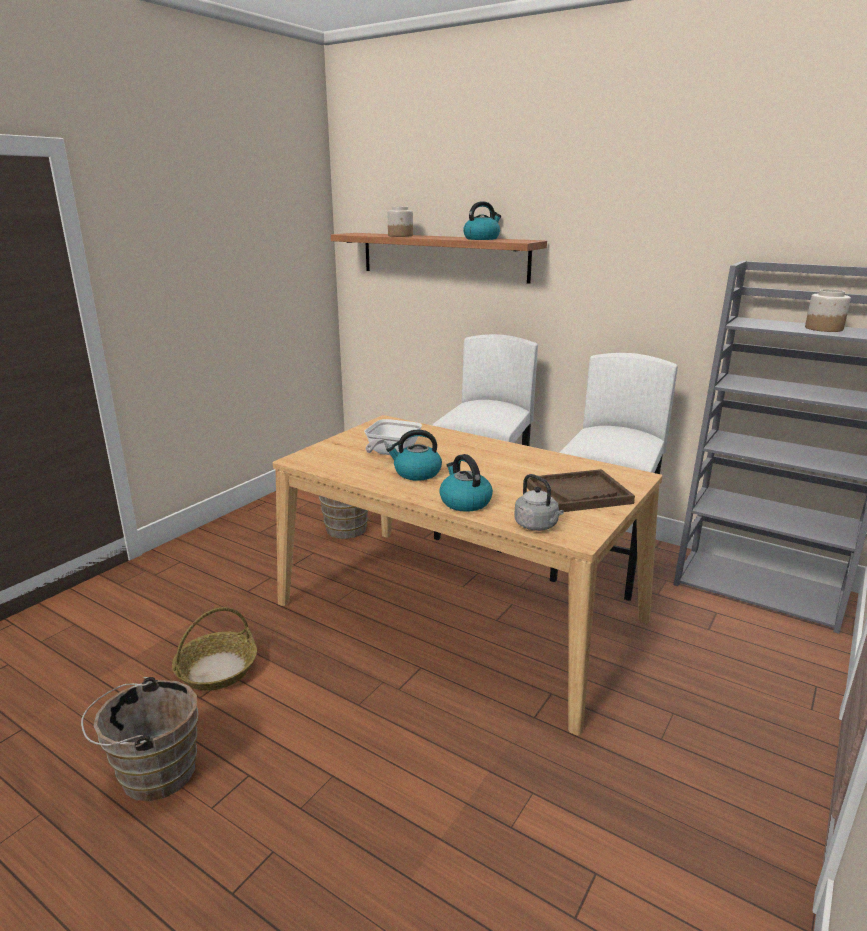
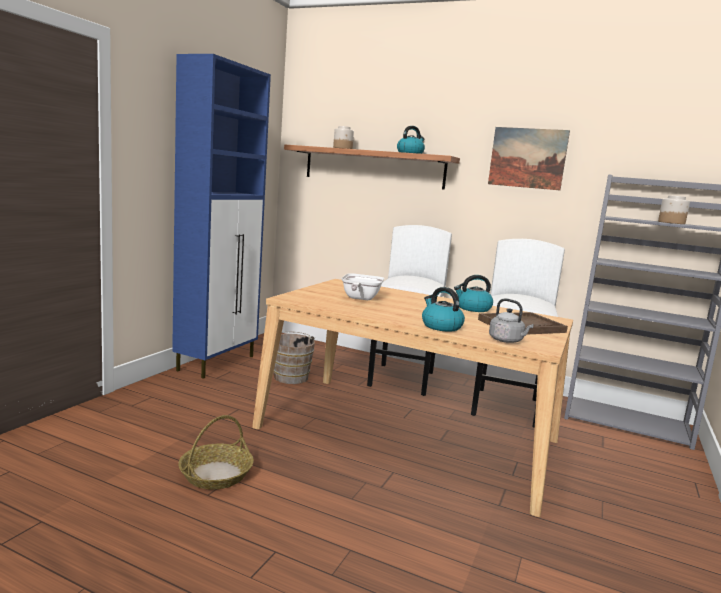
camera: 10 degrees left, 10 degrees down
brown bucket [81,677,199,802] -> none
kettle [386,430,442,481] -> kettle moved to [454,275,493,312]
none -> blue cabinet [172,54,271,379]
none -> picture [488,127,570,190]

